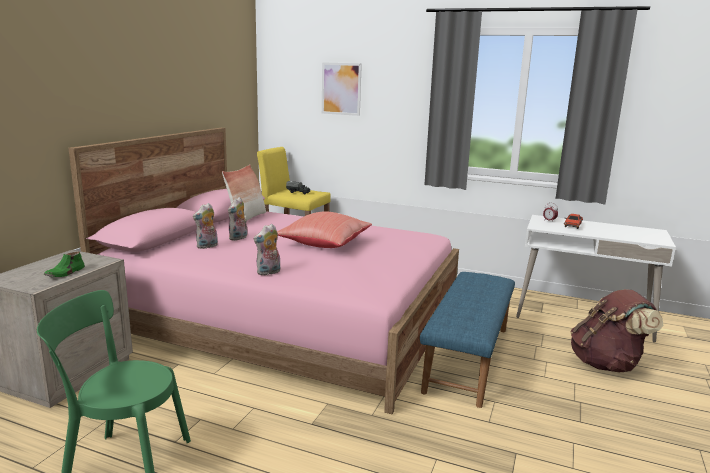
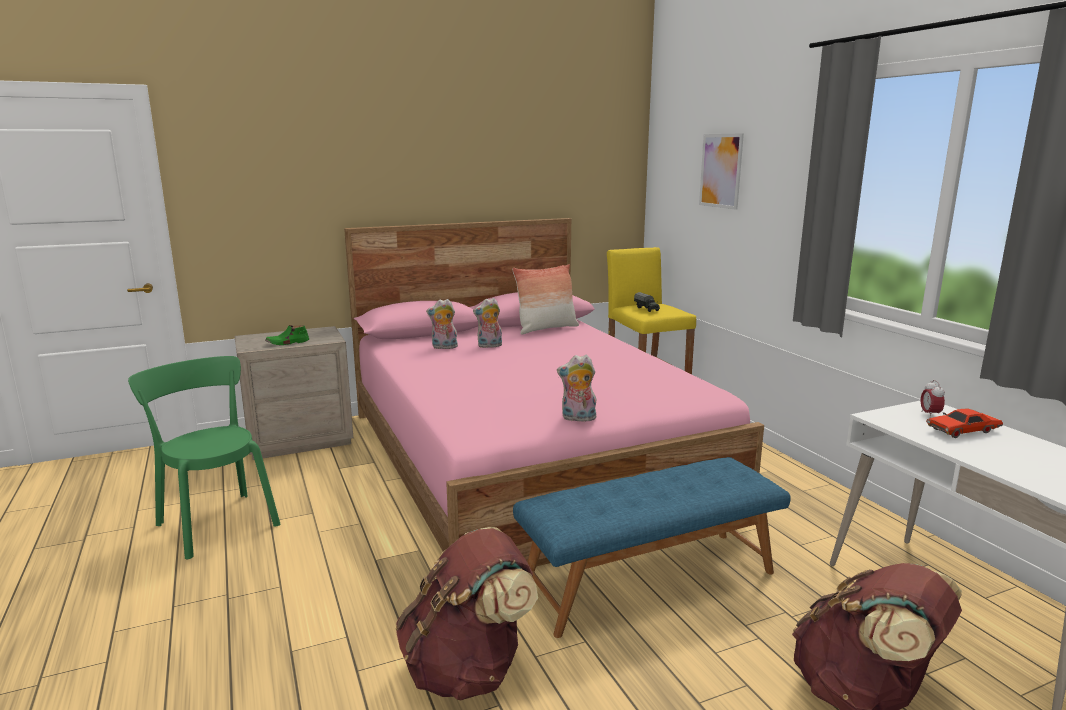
camera: 45 degrees right, 0 degrees up
plush toy [253,224,280,275] -> plush toy moved to [557,355,596,422]
red pillow [277,211,372,248] -> none
none -> brown backpack [396,527,538,700]

